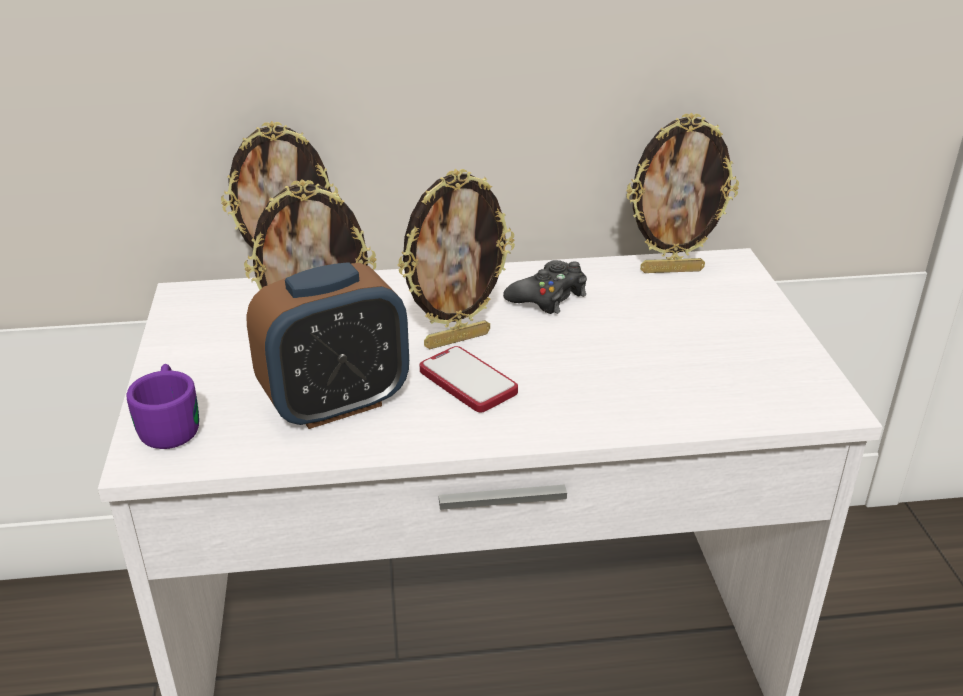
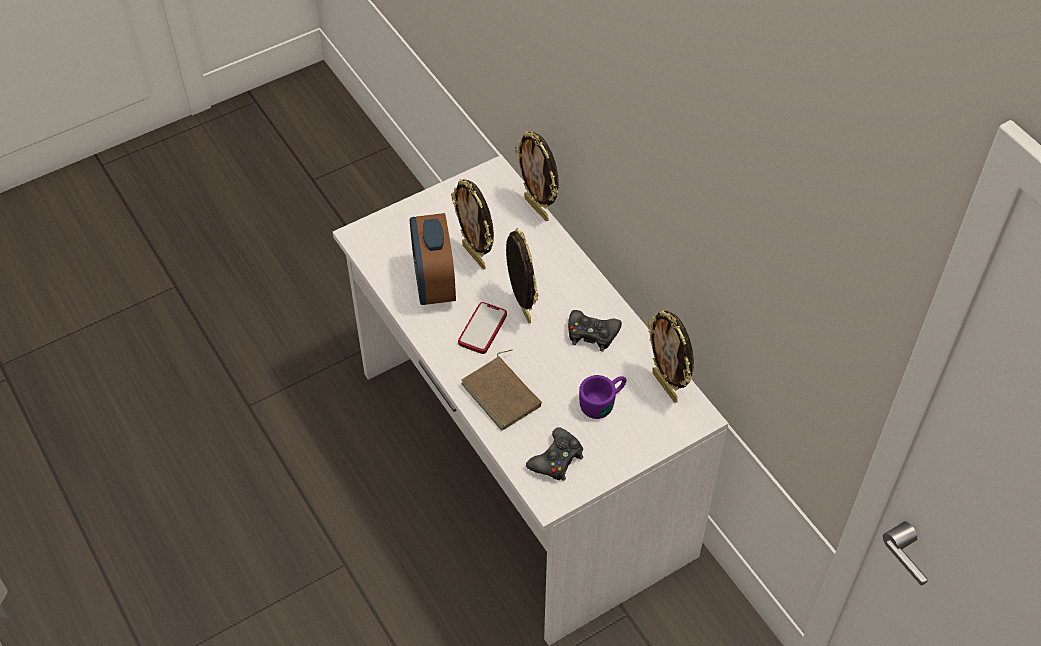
camera: 65 degrees right, 20 degrees up
purple mug [126,364,199,449] -> purple mug moved to [579,375,627,419]
alarm clock [246,262,409,429] -> alarm clock turned 45 degrees clockwise [410,213,456,305]
picture frame [398,169,515,349] -> picture frame turned 150 degrees counterclockwise [506,228,538,323]
none -> brown book [461,350,542,430]
none -> black game controller [526,427,583,481]

